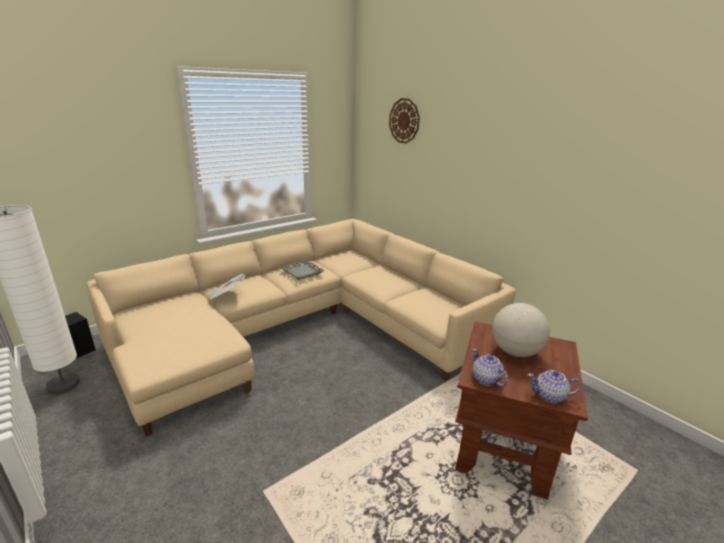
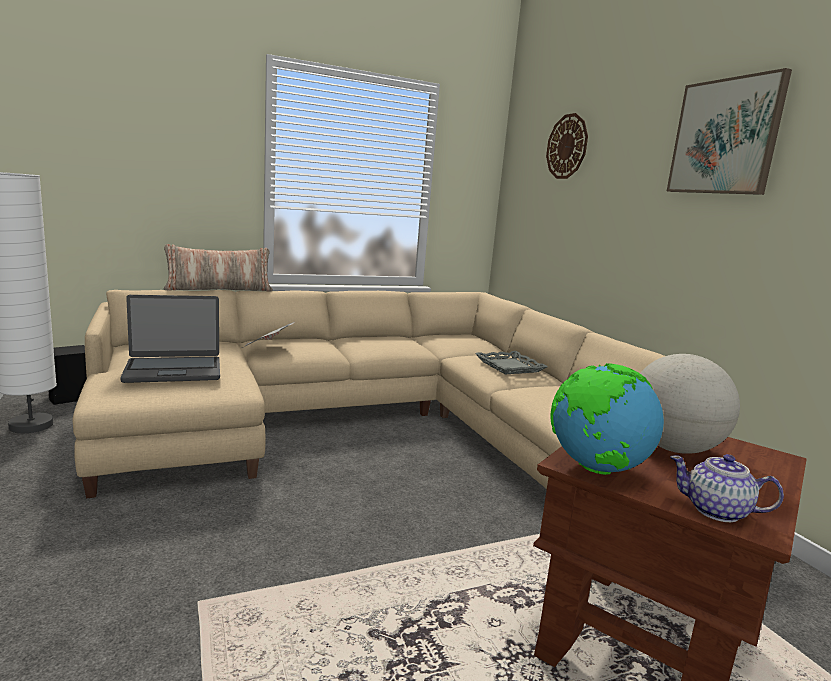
camera: 15 degrees right, 10 degrees down
grey tray [279,259,324,280] -> grey tray moved to [475,351,548,374]
teapot [472,349,508,387] -> globe [550,363,664,475]
none -> laptop [120,295,220,383]
none -> pillow [163,244,273,291]
none -> picture [667,68,792,195]

